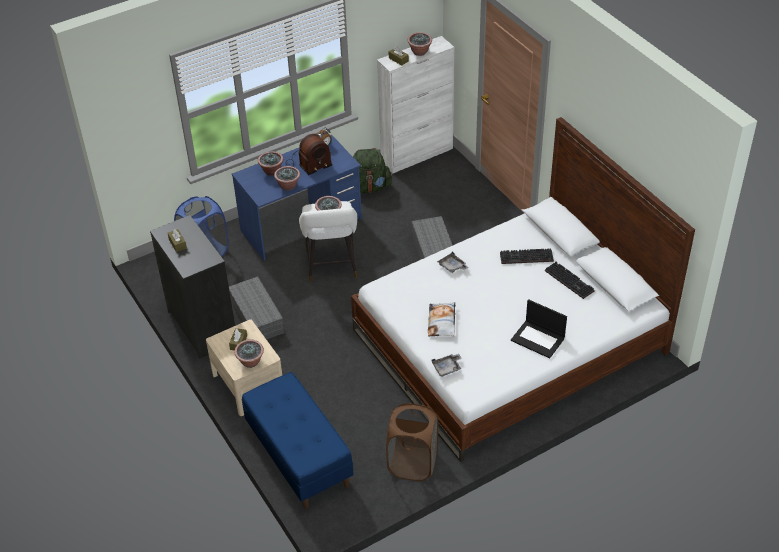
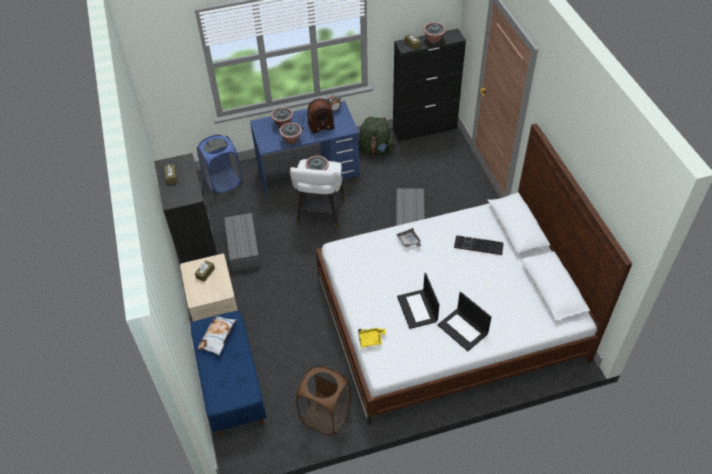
camera: 15 degrees right, 5 degrees up
potted plant [235,339,264,368] -> none
white cabinet [377,36,455,174] -> black cabinet [393,29,466,141]
pillow [428,302,455,337] -> pillow moved to [198,316,237,355]
grey tray [432,354,462,377] -> yellow tray [358,328,386,347]
keyboard [545,261,595,299] -> none
none -> laptop [397,273,440,329]

